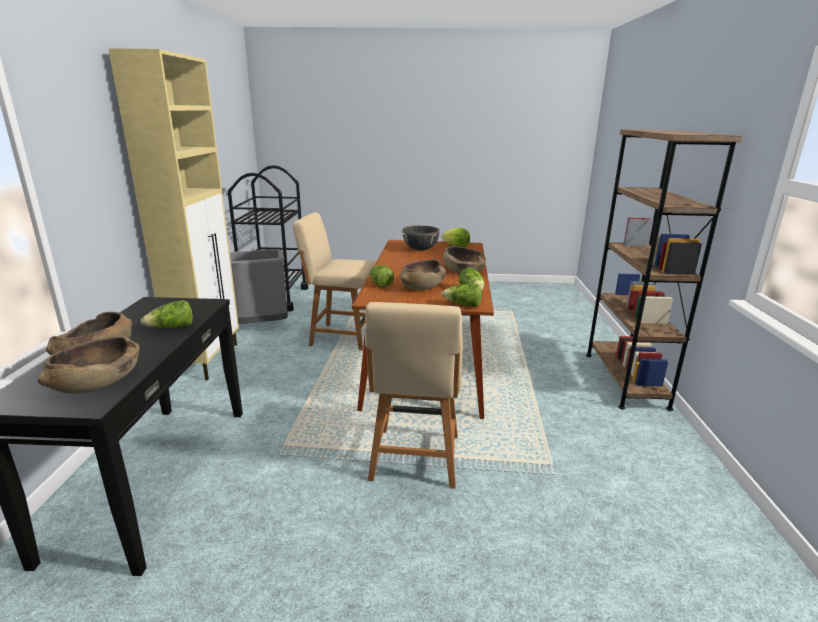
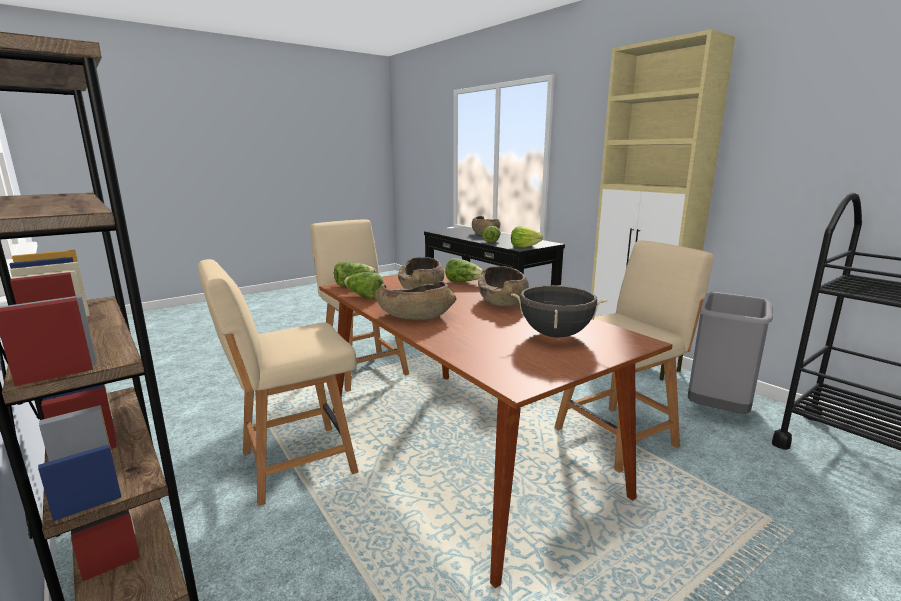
camera: 140 degrees right, 5 degrees down
brown bowl [38,337,140,394] -> brown bowl moved to [478,266,529,306]
lettuce [441,228,470,247] -> lettuce moved to [511,226,543,248]
none -> beige chair [198,259,358,506]

